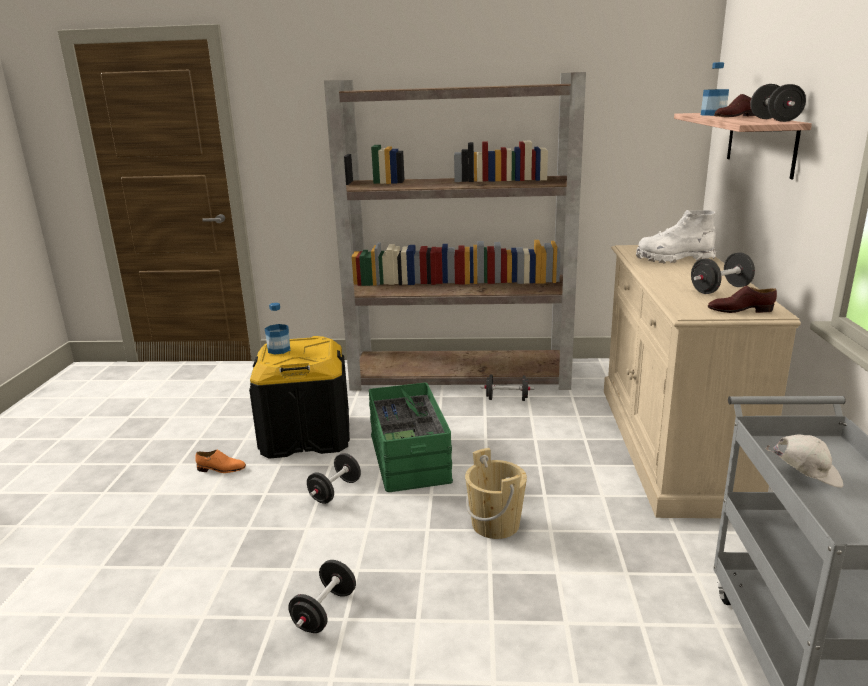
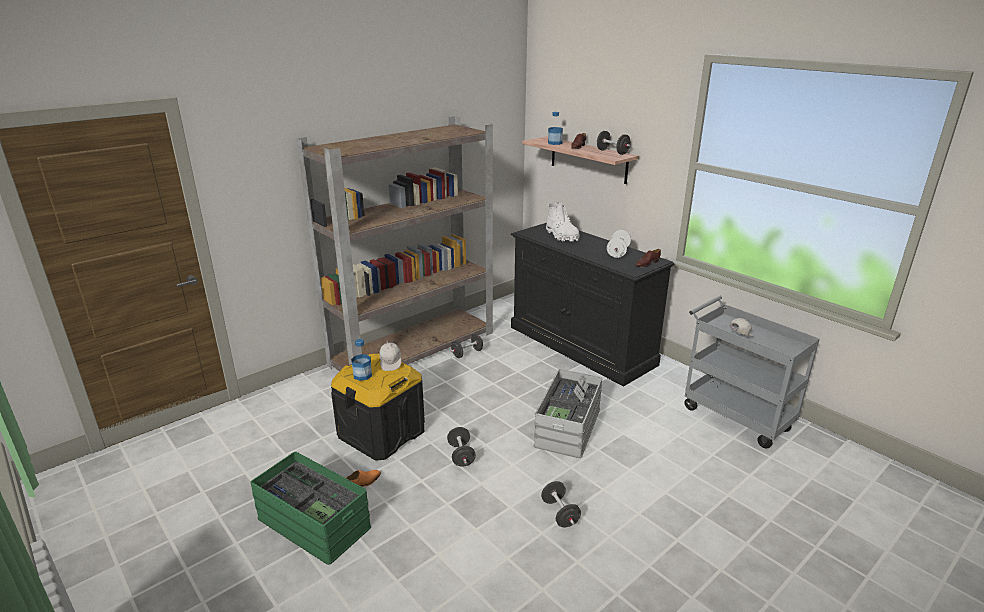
camera: 45 degrees left, 5 degrees up
green storage box [369,383,453,492] -> green storage box moved to [250,452,371,565]
beige bucket [465,448,527,539] -> grey storage box [534,369,602,458]
beige cabinet [604,245,801,518] -> black cabinet [511,223,674,387]
white boot [636,210,716,263] -> white boot turned 75 degrees counterclockwise [546,203,579,242]
black dumbbell [691,252,755,294] -> white dumbbell [607,230,631,258]
none -> white cap [379,341,401,371]

